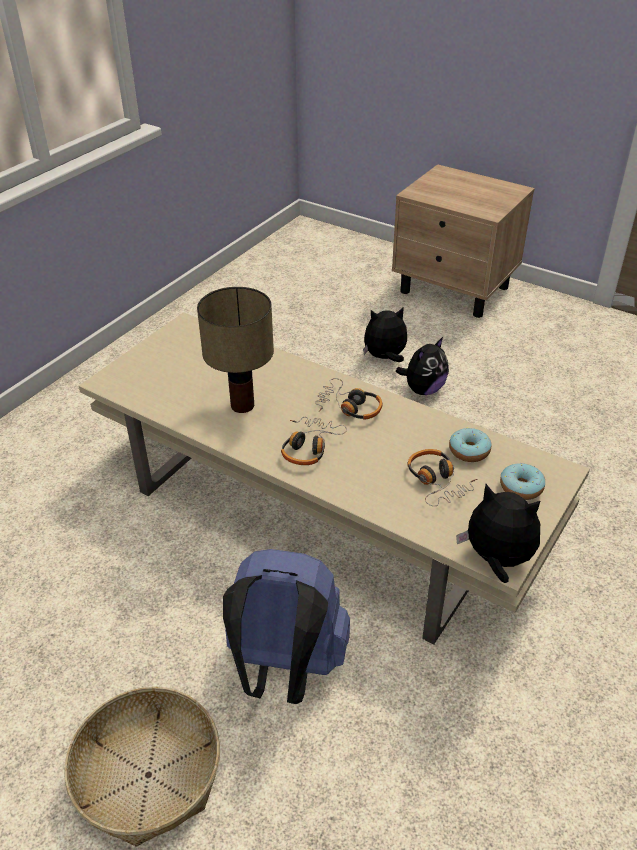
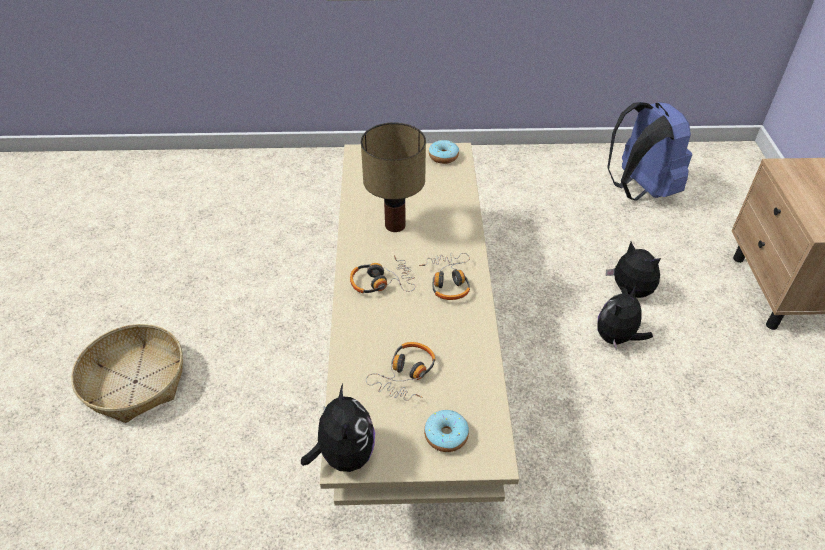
camera: 55 degrees right, 5 degrees up
blue backpack [223,549,350,704] -> blue backpack moved to [607,102,692,201]
plush toy [396,337,449,395] -> plush toy turned 120 degrees clockwise [597,286,653,350]
donut [449,428,492,462] -> donut moved to [429,140,459,164]

